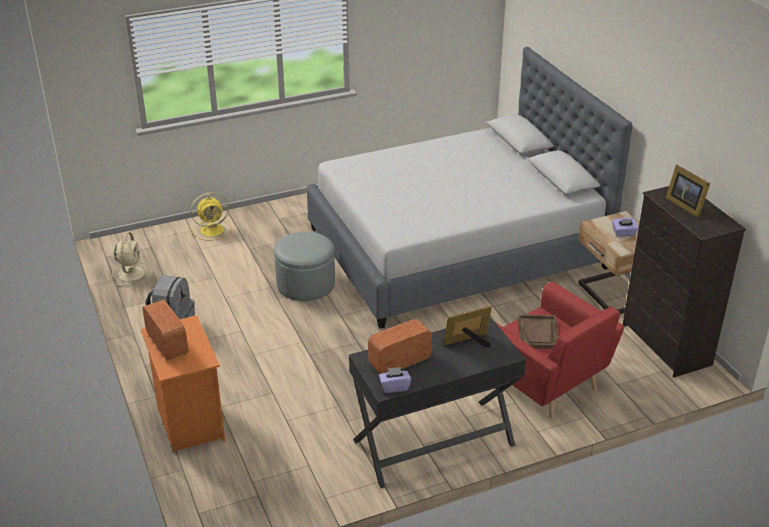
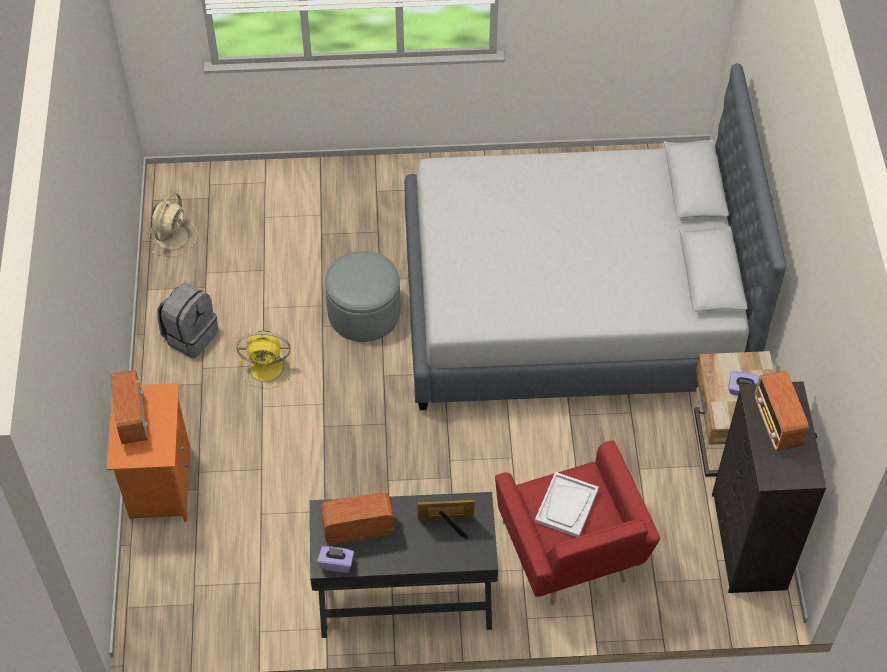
camera: 20 degrees right, 20 degrees up
yellow fan [191,192,232,240] -> yellow fan moved to [237,330,293,388]
brown tray [518,314,559,349] -> white tray [535,472,599,537]
picture frame [666,165,710,218] -> radio [755,371,809,451]

